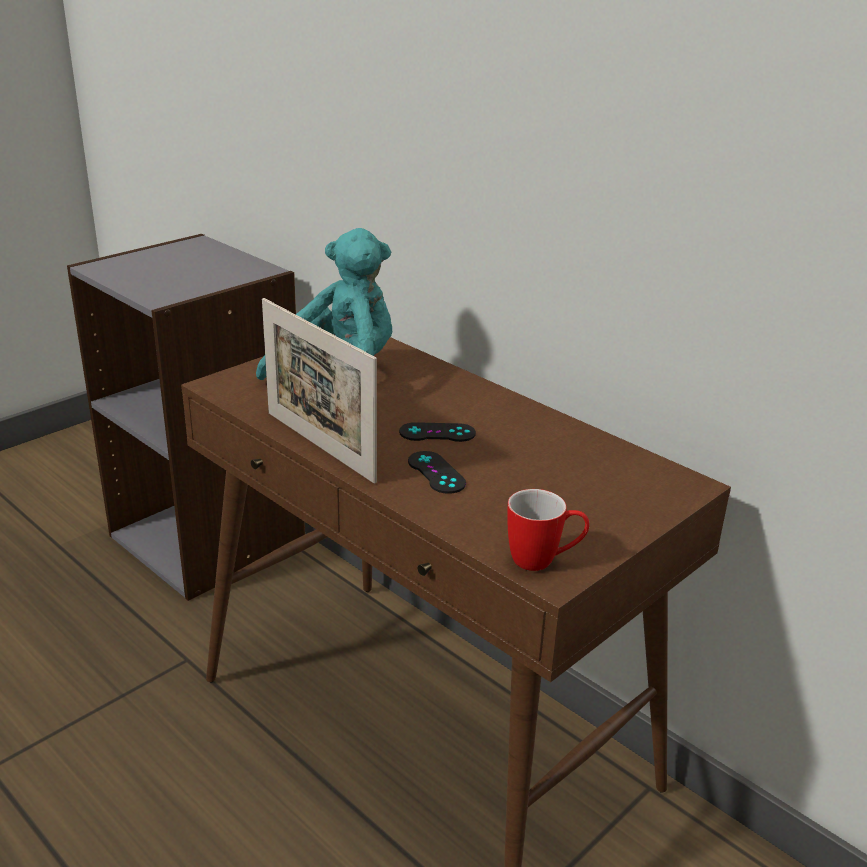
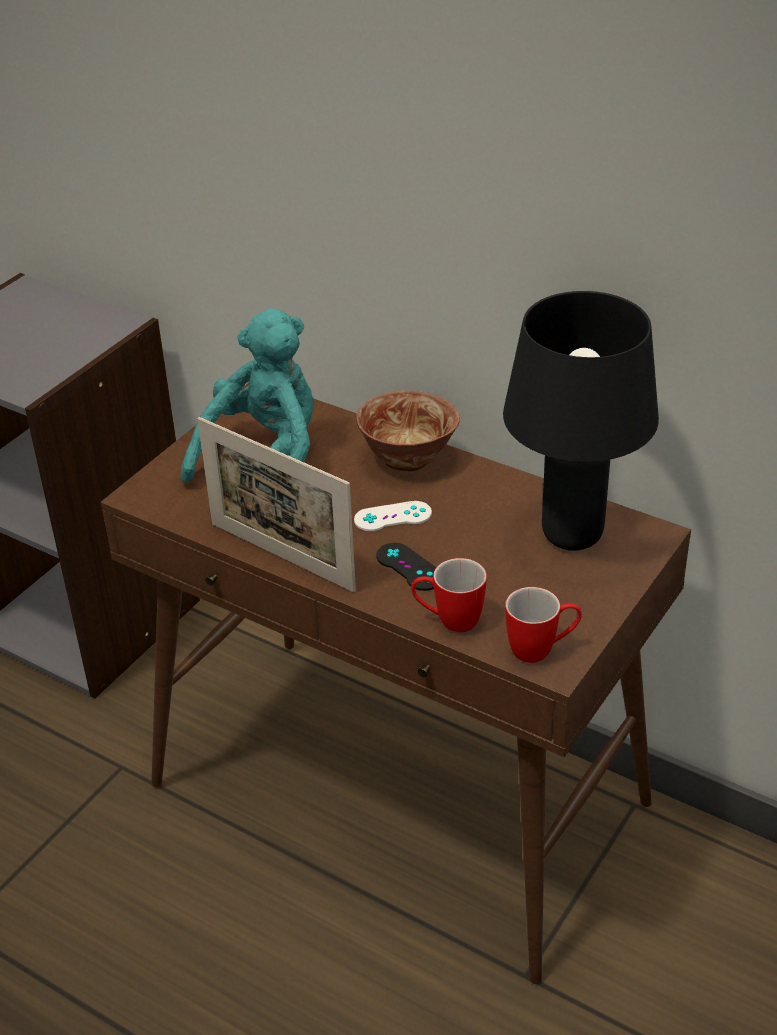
camera: 10 degrees left, 10 degrees up
black game controller [399,422,476,442] -> white game controller [354,501,432,531]
none -> bowl [356,390,460,472]
none -> mug [411,558,487,632]
none -> black table lamp [503,291,659,551]

